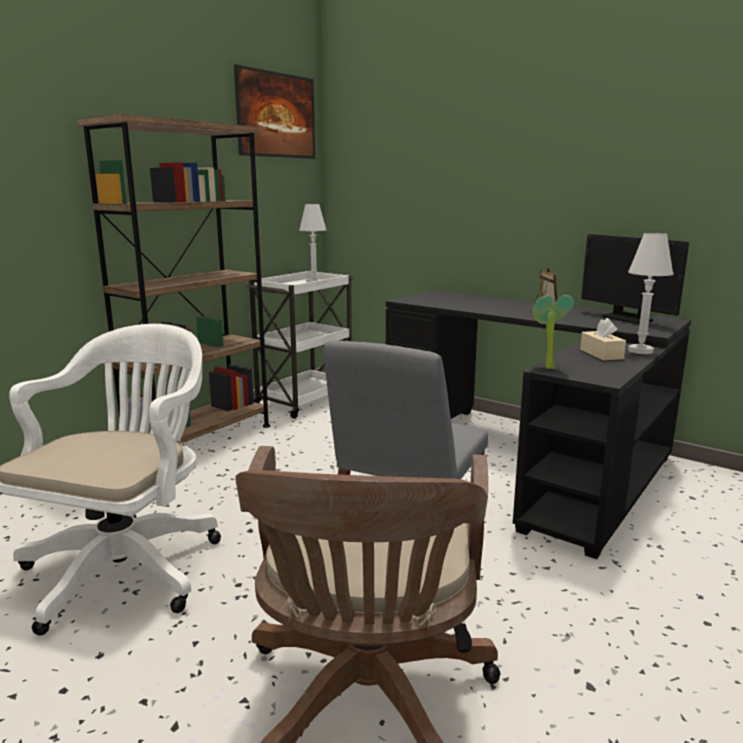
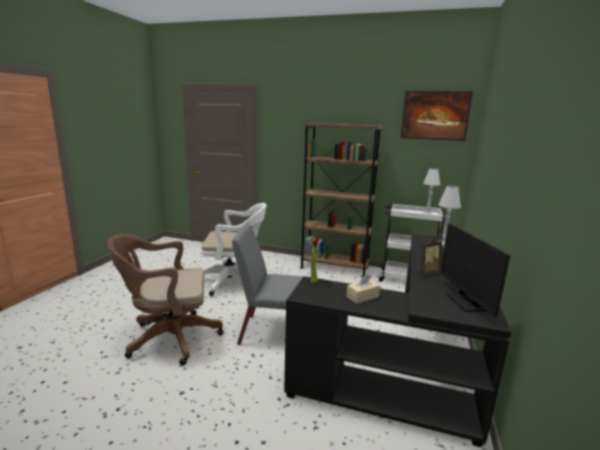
camera: 70 degrees right, 0 degrees up
monitor [581,234,689,324] -> monitor turned 45 degrees counterclockwise [440,223,510,317]
white table lamp [628,233,673,354] -> white table lamp moved to [438,186,461,247]

